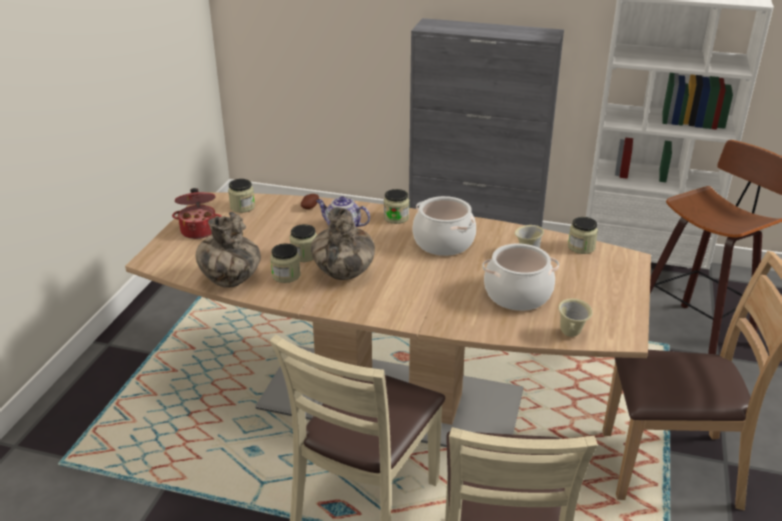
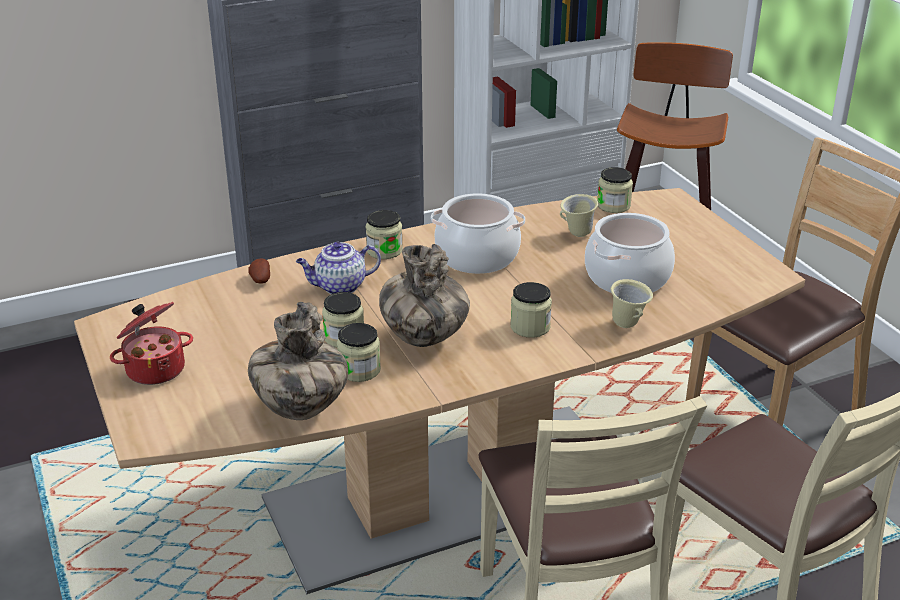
camera: 40 degrees left, 0 degrees up
jar [228,179,255,213] -> jar moved to [510,282,552,338]
beige mug [558,298,593,337] -> beige mug moved to [611,279,653,328]

